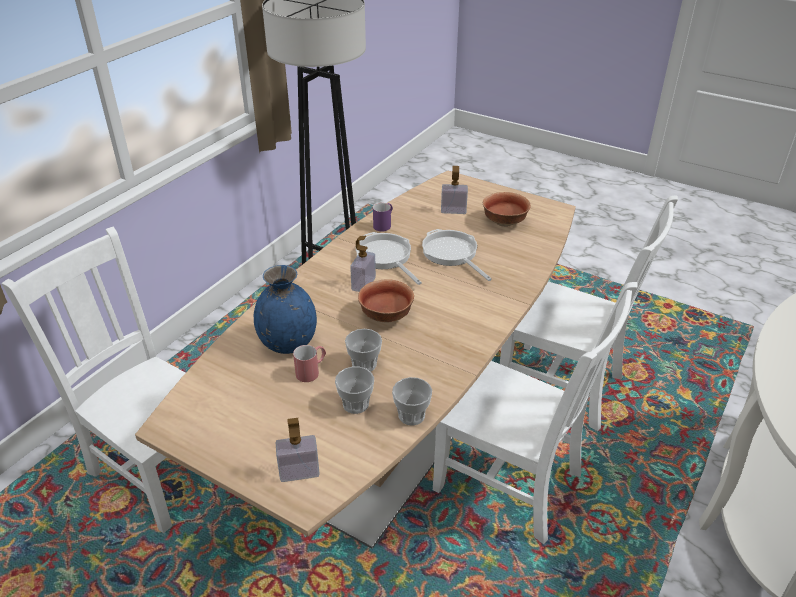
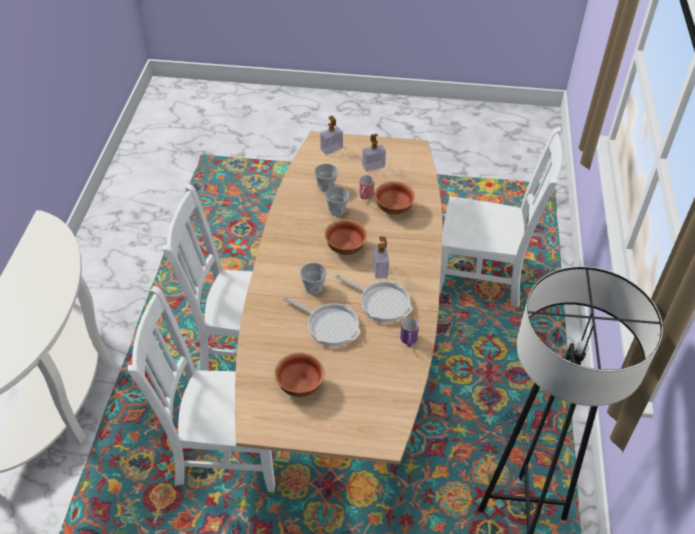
camera: 155 degrees right, 10 degrees up
blue vase [254,265,317,354] -> bowl [375,181,415,215]
cup [392,377,432,426] -> cup moved to [300,263,327,295]
soap dispenser [441,166,468,214] -> soap dispenser moved to [362,134,386,172]

